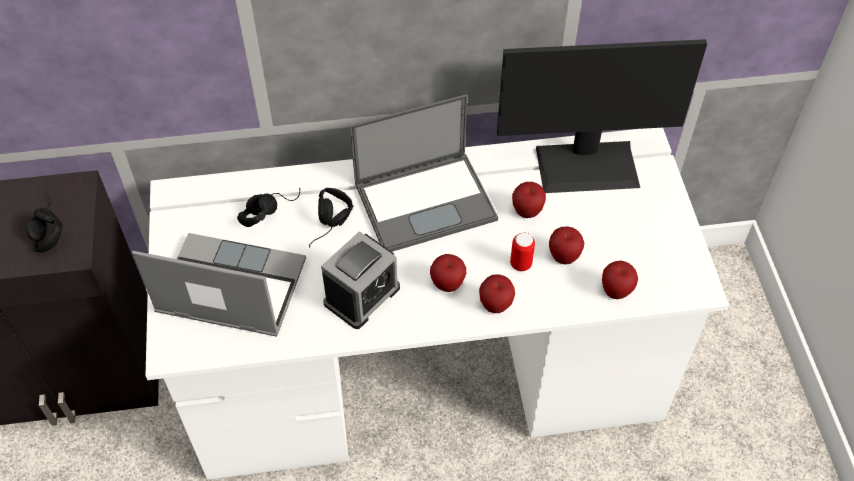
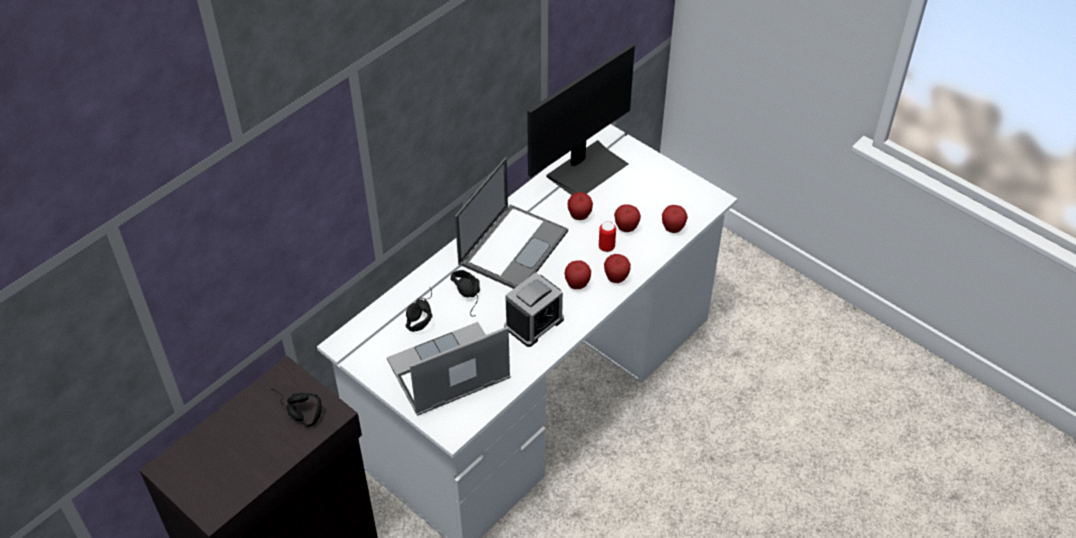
camera: 40 degrees left, 5 degrees down
alarm clock [321,231,400,329] -> alarm clock turned 45 degrees clockwise [504,272,564,347]

